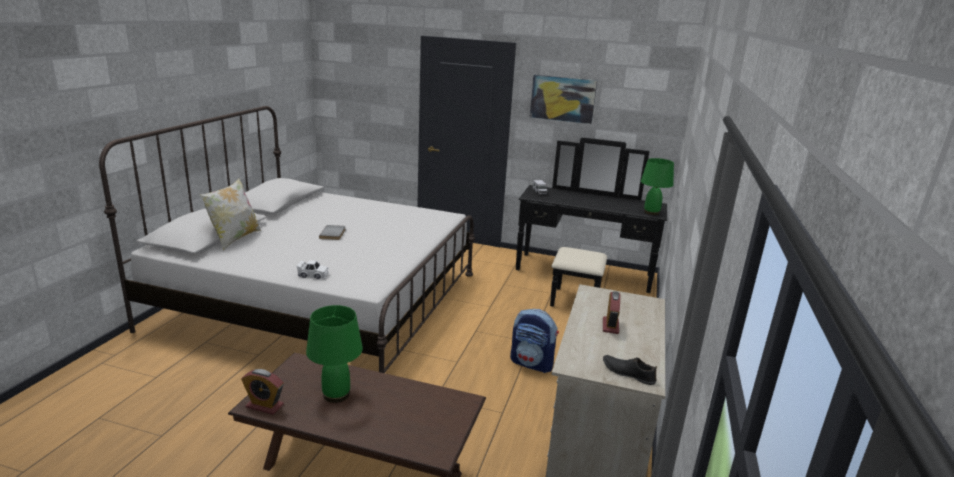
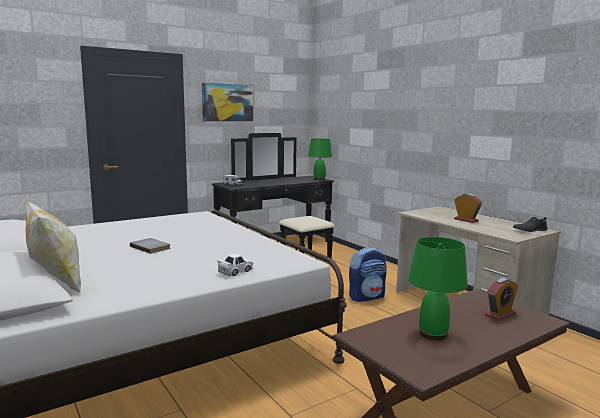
camera: 50 degrees left, 10 degrees down
alarm clock [241,369,284,415] -> alarm clock moved to [484,278,518,321]

